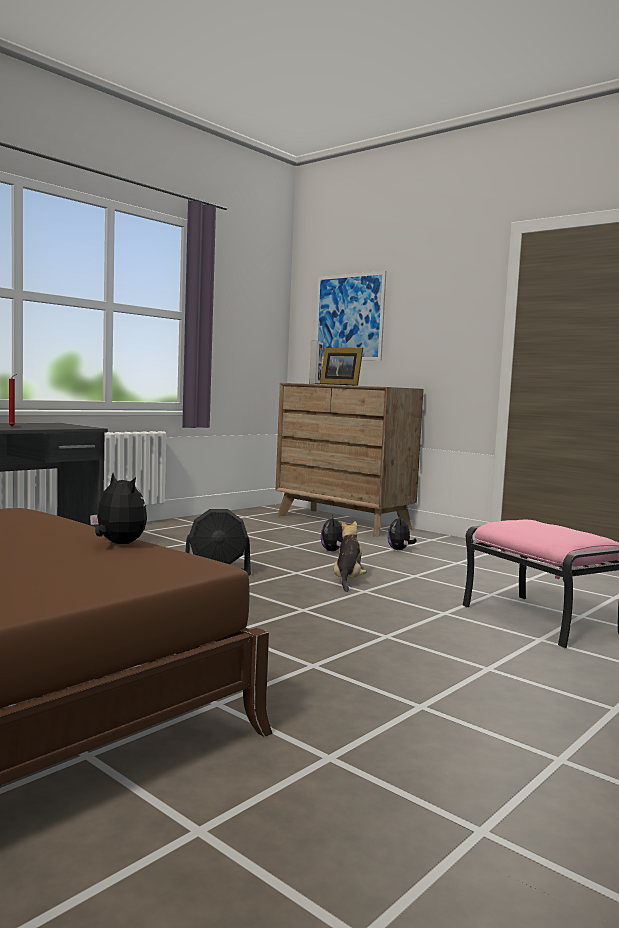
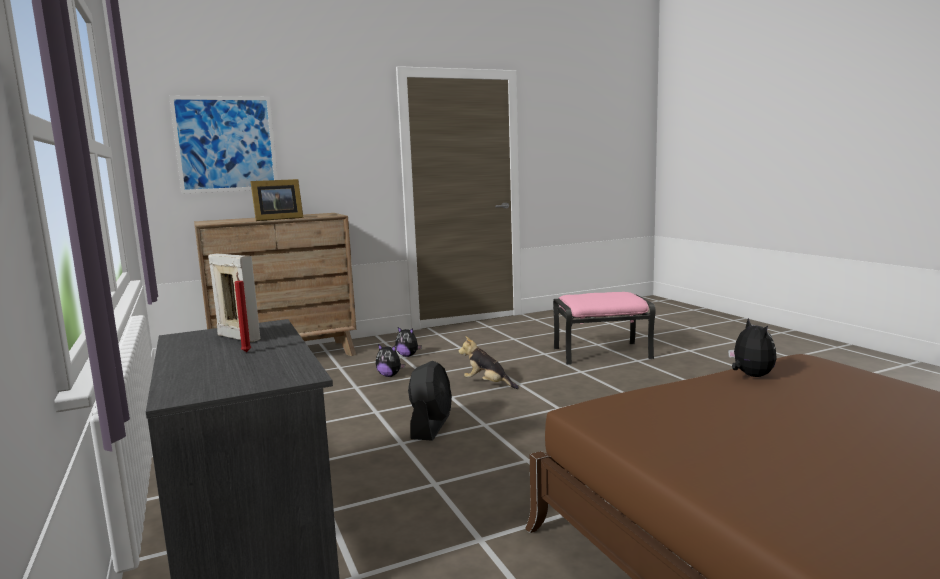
camera: 65 degrees left, 5 degrees up
plush toy [90,473,147,544] -> plush toy turned 105 degrees clockwise [728,318,777,377]
picture frame [309,340,323,384] -> picture frame moved to [208,253,260,342]

